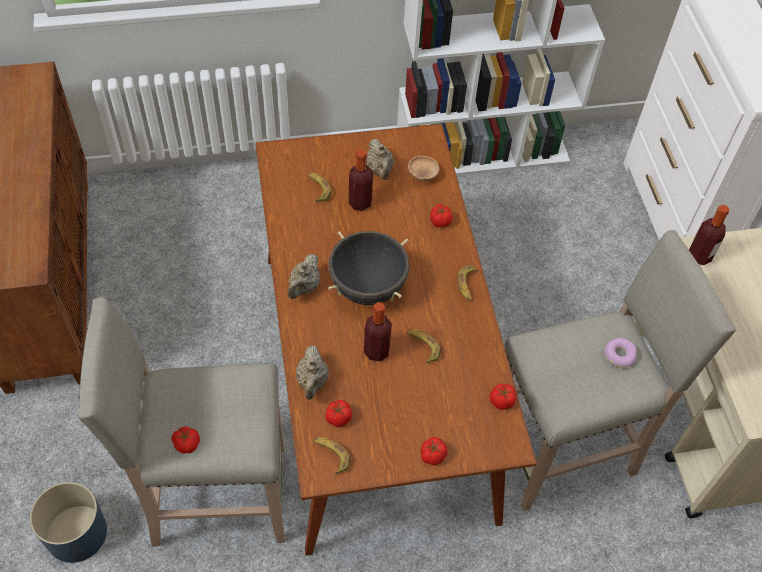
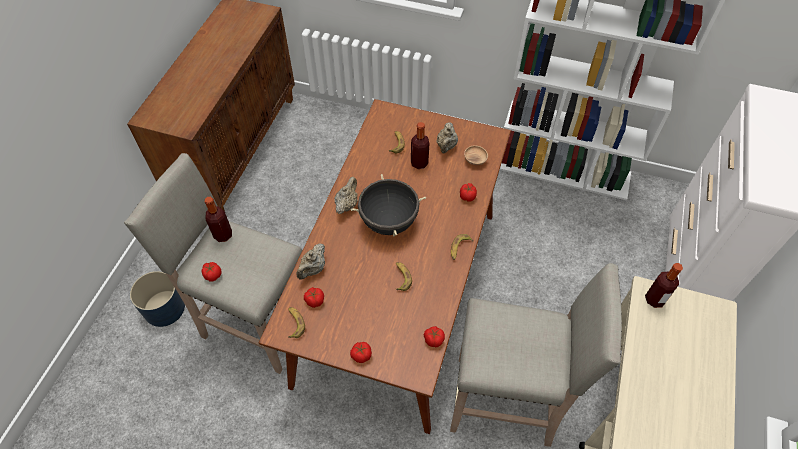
camera: 30 degrees right, 0 degrees up
beige teapot [287,254,320,299] -> beige teapot turned 150 degrees clockwise [335,177,358,214]
bottle [364,302,392,362] -> bottle moved to [205,197,232,242]
donut [604,338,637,368] -> none

